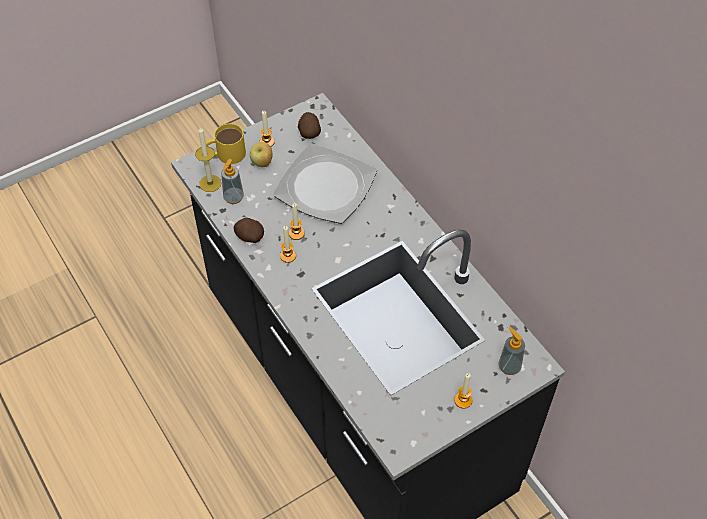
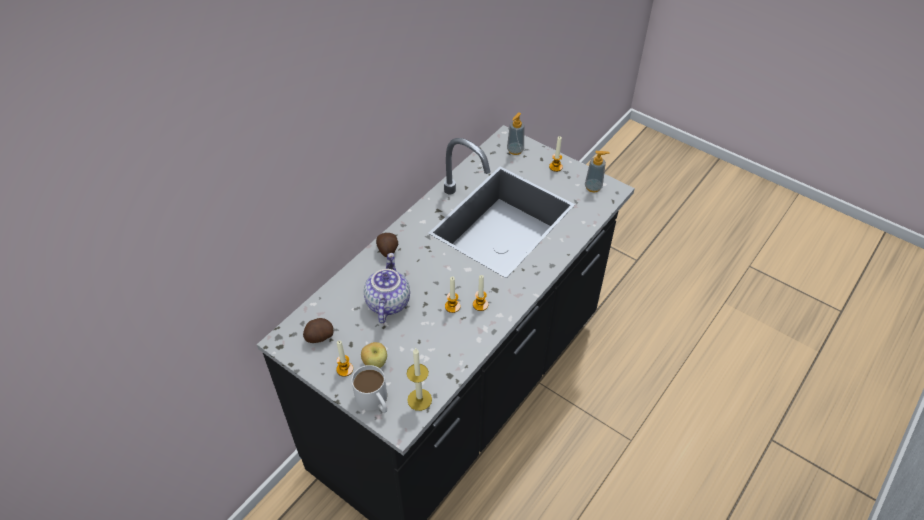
camera: 110 degrees left, 5 degrees down
yellow mug [206,124,246,164] -> white mug [352,365,387,413]
soap dispenser [221,159,244,204] -> soap dispenser moved to [585,151,610,192]
potato [234,218,264,243] -> potato moved to [376,233,398,257]
plate [273,143,377,224] -> teapot [364,253,410,323]

